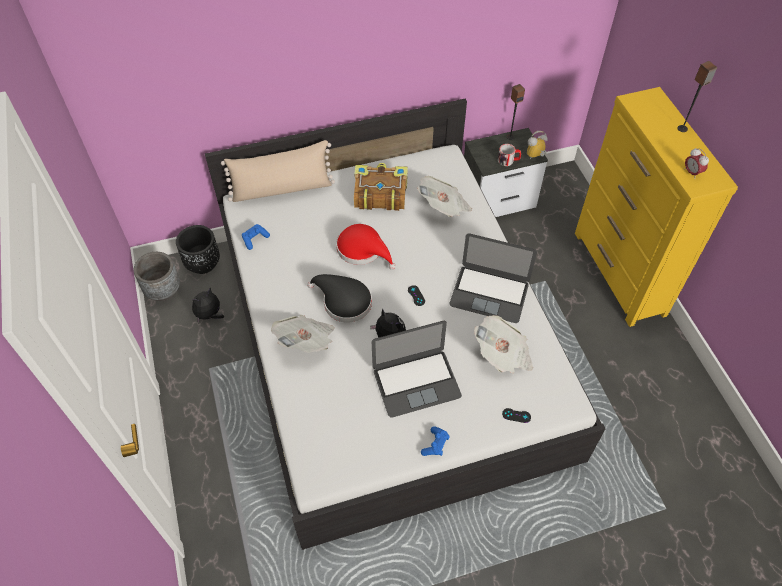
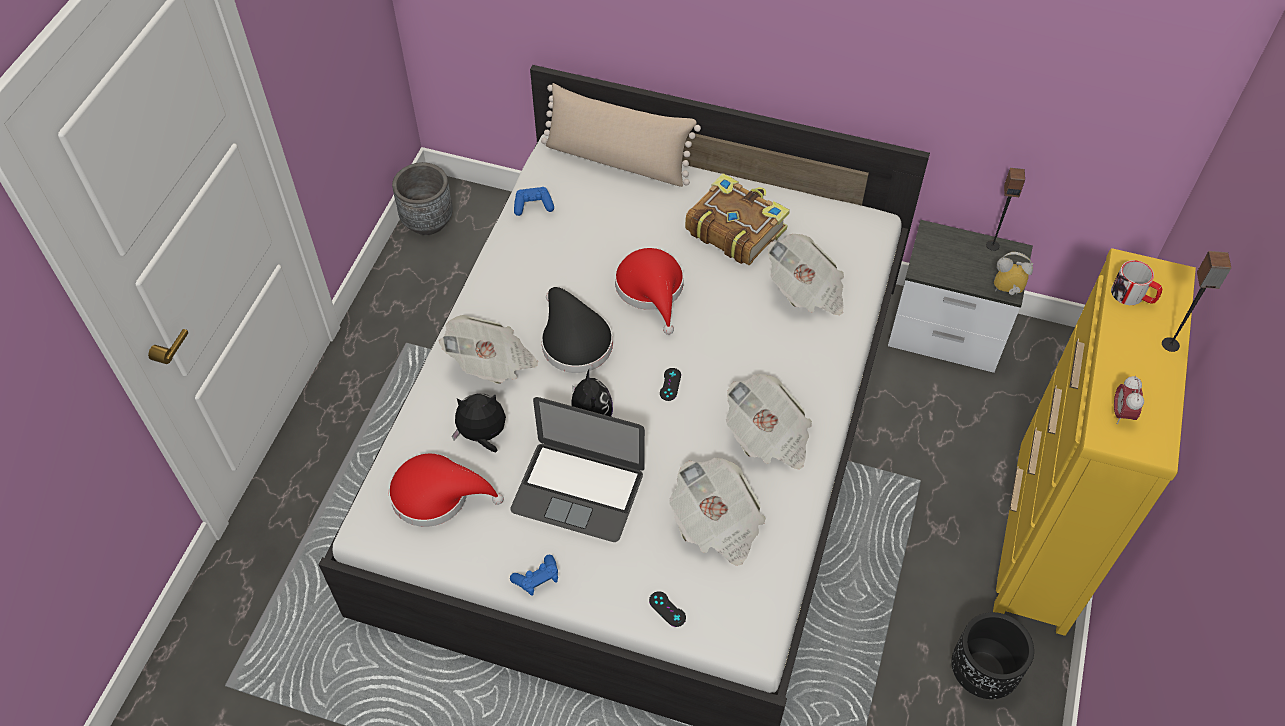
camera: 35 degrees right, 0 degrees up
black planter [176,225,220,274] -> black planter moved to [952,612,1034,699]
plush toy [192,288,224,323] -> plush toy moved to [452,394,506,452]
laptop [450,233,537,323] -> newspaper [726,374,812,469]
mug [498,144,521,166] -> mug moved to [1111,260,1162,305]
none -> red hat [388,454,504,527]

